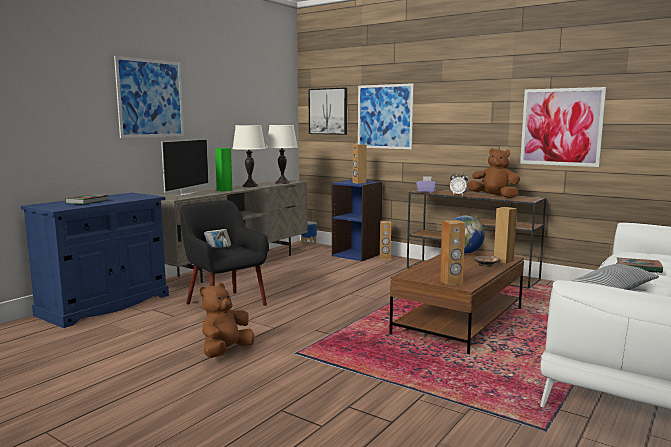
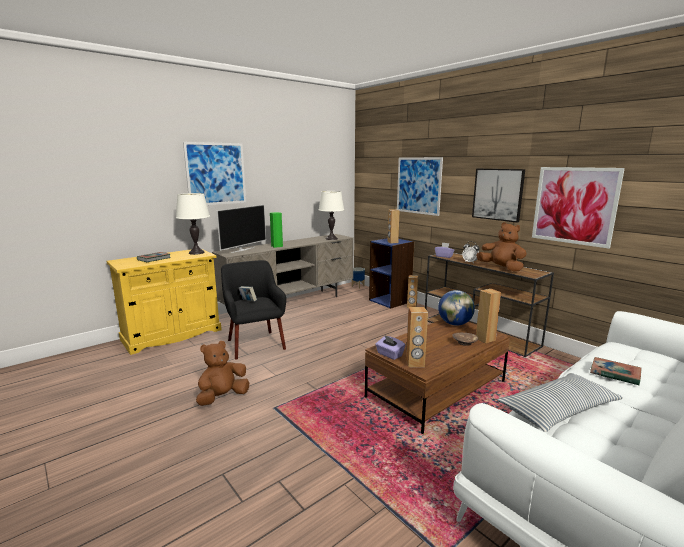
camera: 15 degrees right, 5 degrees up
blue cabinet [21,193,169,328] -> yellow cabinet [107,249,222,355]
white table lamp [232,125,266,187] -> white table lamp moved to [176,193,210,255]
picture [308,88,347,135] -> picture moved to [472,169,525,223]
none -> purple tissue box [375,336,405,360]

